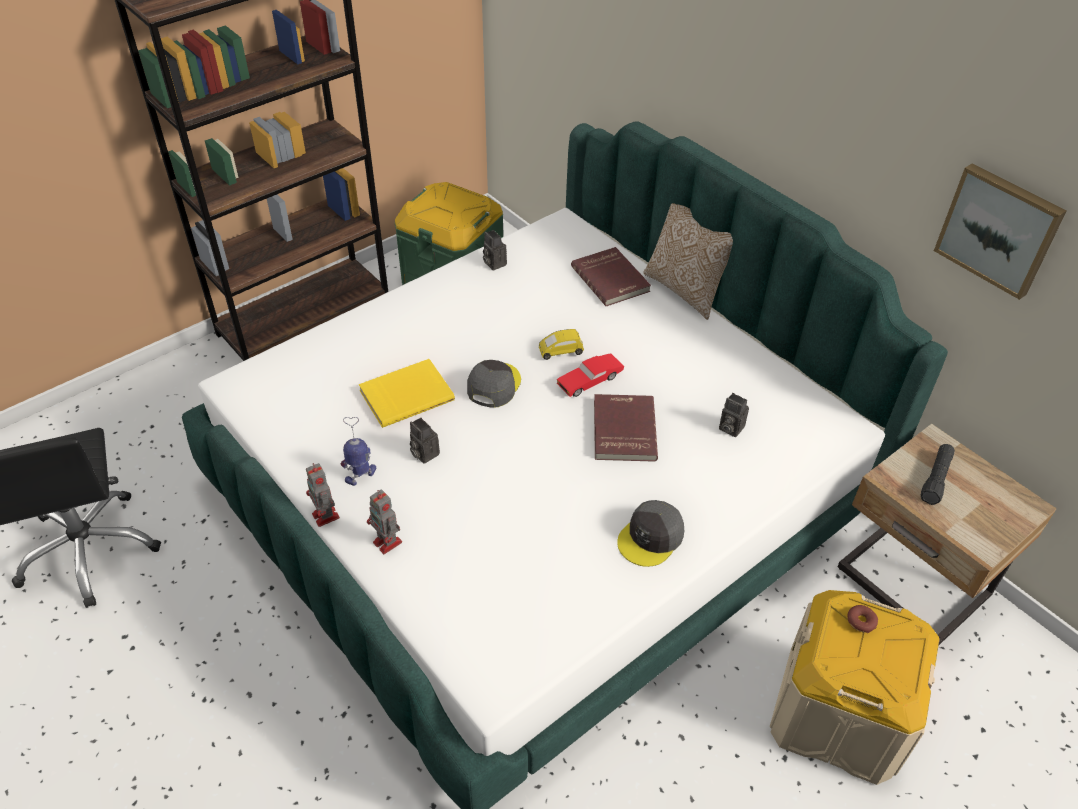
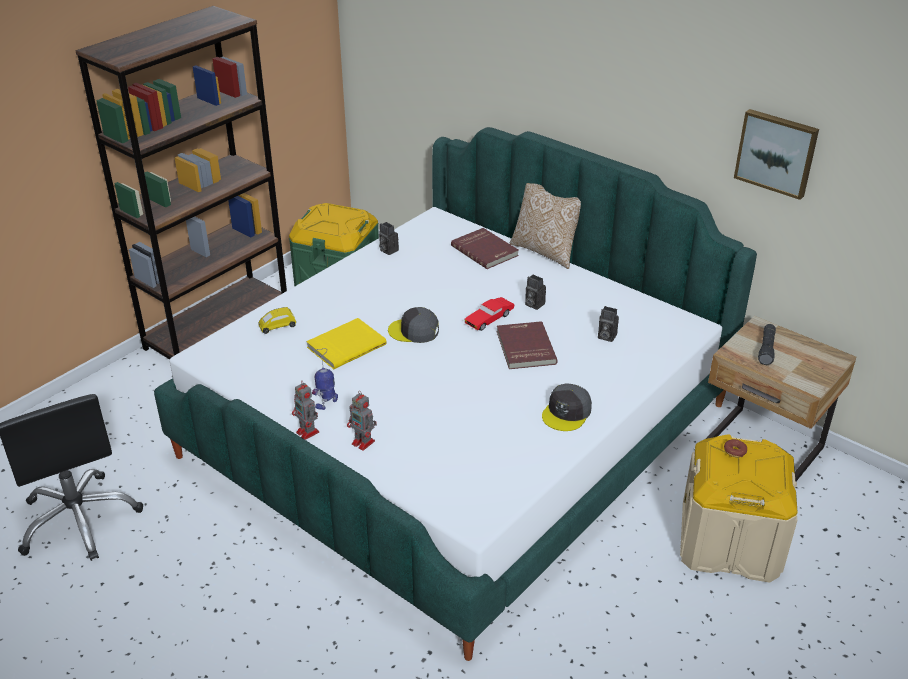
camera: 10 degrees left, 10 degrees down
camera [410,418,440,464] -> camera moved to [525,274,546,310]
grey cap [467,360,521,408] -> grey cap turned 90 degrees counterclockwise [388,307,439,343]
yellow toy car [539,329,584,360] -> yellow toy car moved to [258,307,296,334]

